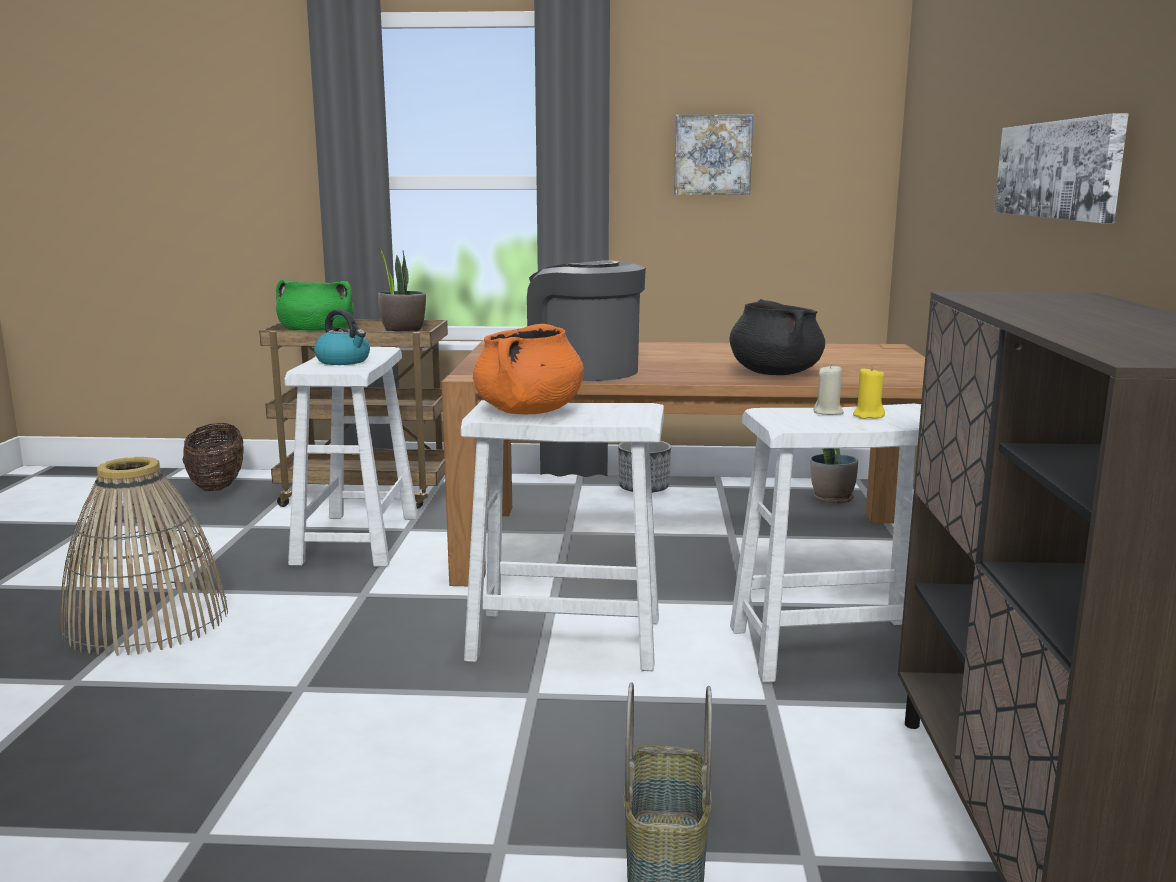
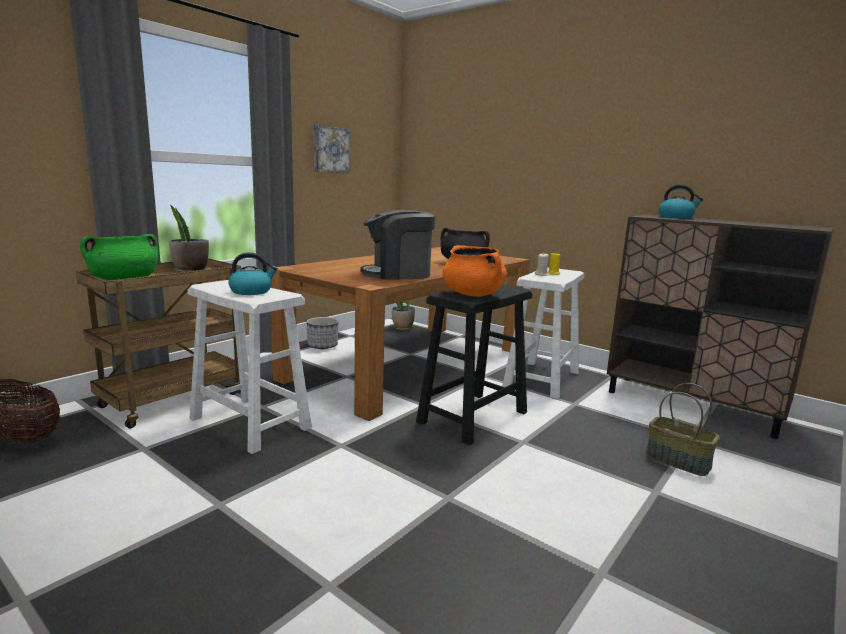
camera: 55 degrees left, 0 degrees up
basket [60,457,228,656] -> none
white stool [461,400,664,671] -> black stool [416,284,532,446]
picture [994,113,1129,223] -> none
none -> kettle [659,185,703,219]

